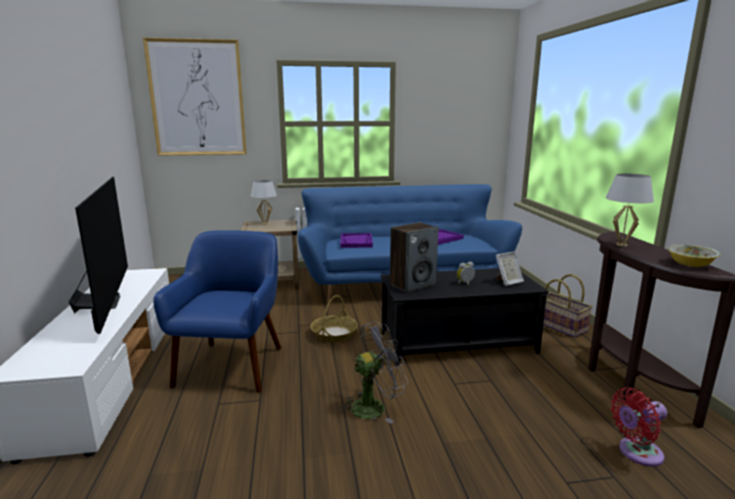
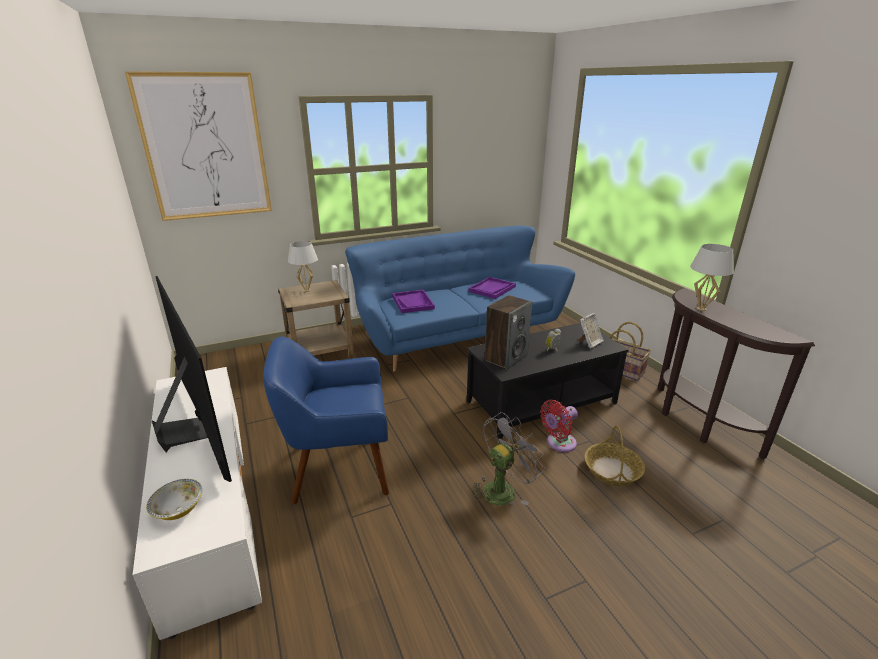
camera: 15 degrees left, 10 degrees up
blue armchair [153,230,281,393] -> blue armchair turned 90 degrees counterclockwise [263,337,389,504]
basket [310,295,358,342] -> basket moved to [585,426,645,486]
red fan [611,387,667,467] -> red fan moved to [540,400,578,452]
bowl [667,244,721,267] -> bowl moved to [146,479,202,520]

